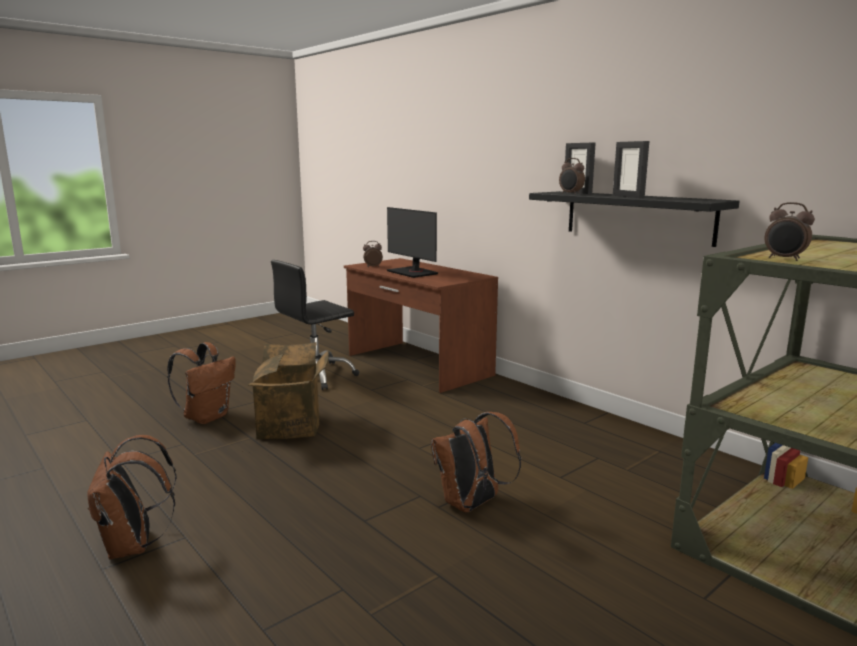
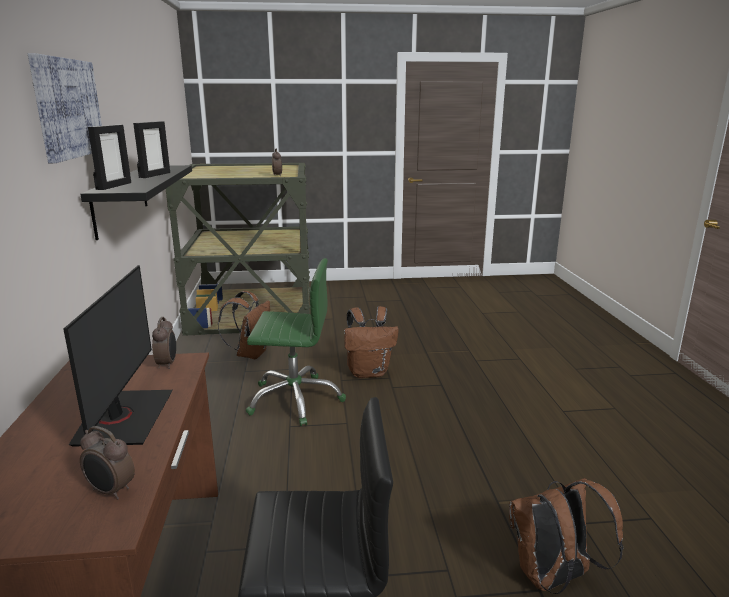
camera: 145 degrees left, 5 degrees up
brown backpack [88,435,177,560] -> brown backpack moved to [218,291,270,359]
cardboard box [248,342,329,439] -> none
alarm clock [559,158,585,194] -> alarm clock moved to [152,317,176,369]
none -> picture [28,53,102,163]
none -> green office chair [246,258,346,426]

